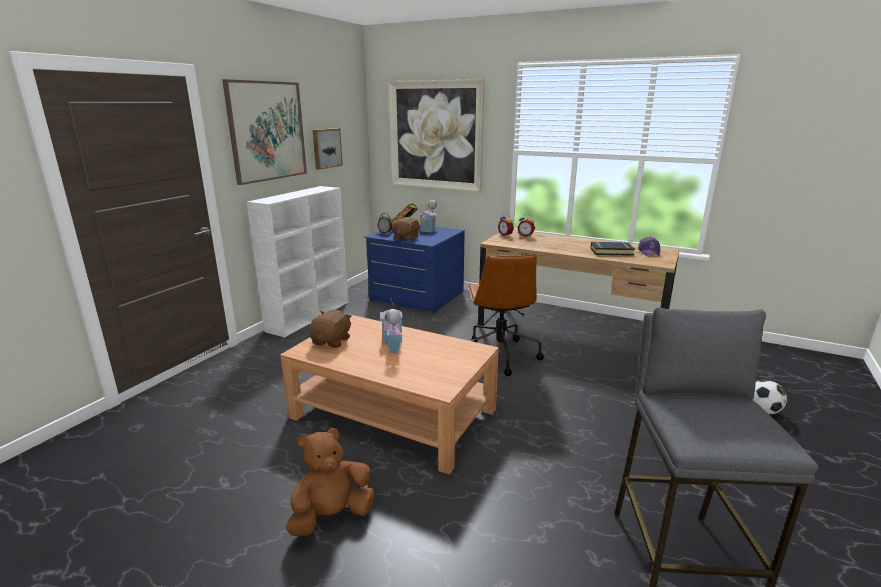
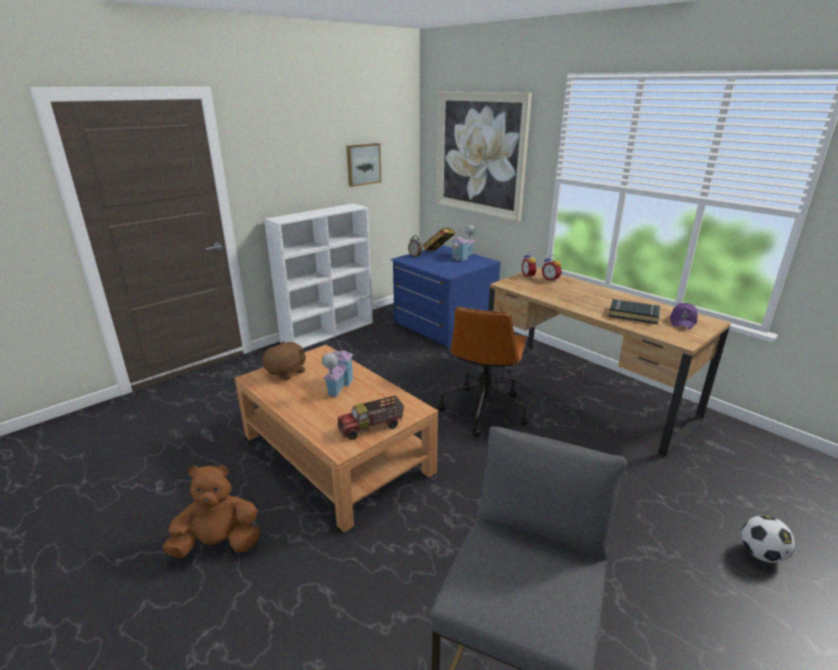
camera: 20 degrees right, 5 degrees up
picture [222,79,307,185] -> none
brown plush toy [392,217,420,241] -> none
none -> toy truck [337,395,404,440]

